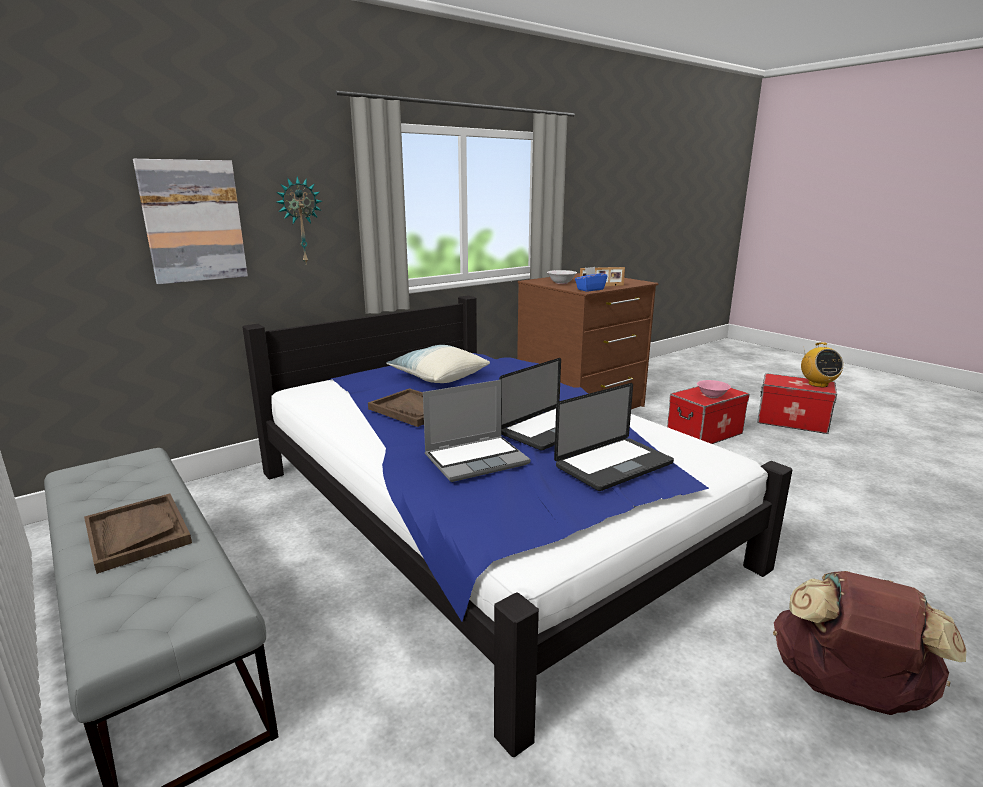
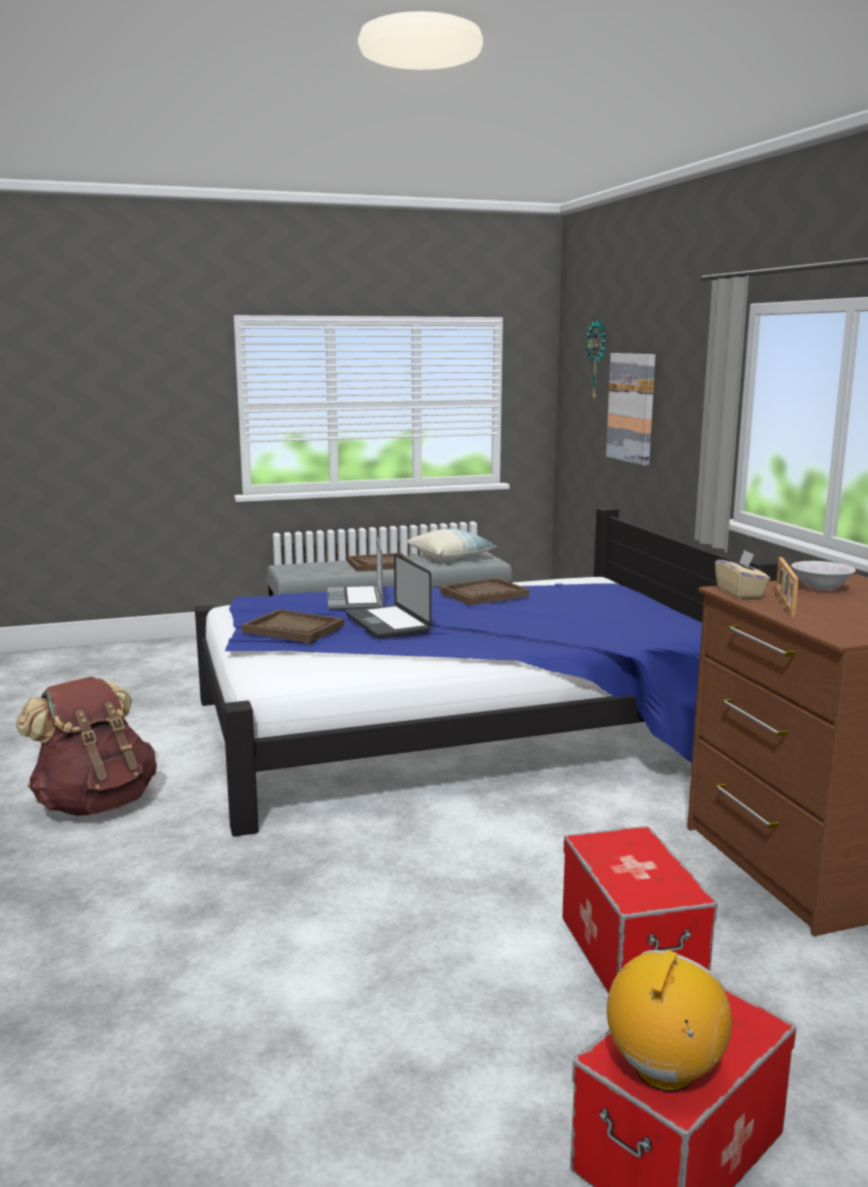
camera: 110 degrees right, 5 degrees down
wall clock [276,176,322,263] -> wall clock moved to [586,319,606,402]
pillow [386,345,490,383] -> pillow moved to [407,529,498,560]
laptop [554,383,674,491] -> brown tray [242,609,344,643]
blue tissue box [575,267,607,291] -> beige tissue box [715,550,770,599]
pink bowl [697,380,731,398] -> none
radio [801,342,843,387] -> radio turned 105 degrees clockwise [607,950,732,1092]

